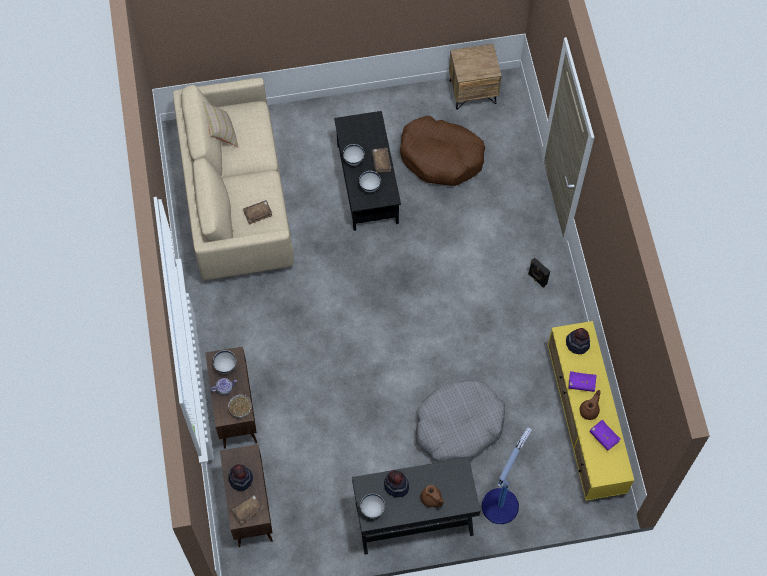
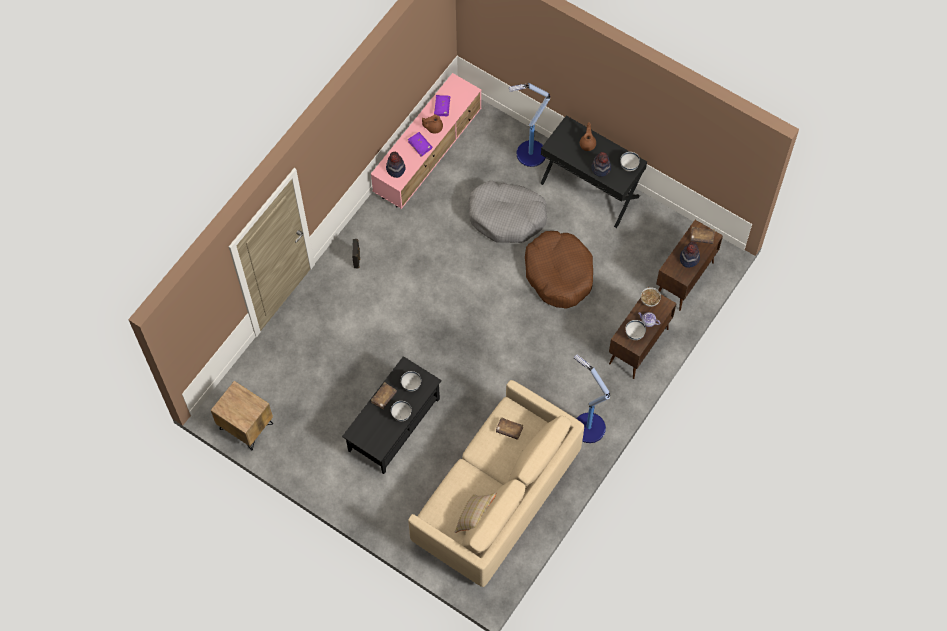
camera: 135 degrees left, 0 degrees up
brown dog bed [400,116,485,186] -> brown dog bed moved to [525,231,593,309]
yellow tv stand [548,321,634,501] -> pink tv stand [371,73,481,209]
none -> floor lamp [574,354,610,443]

